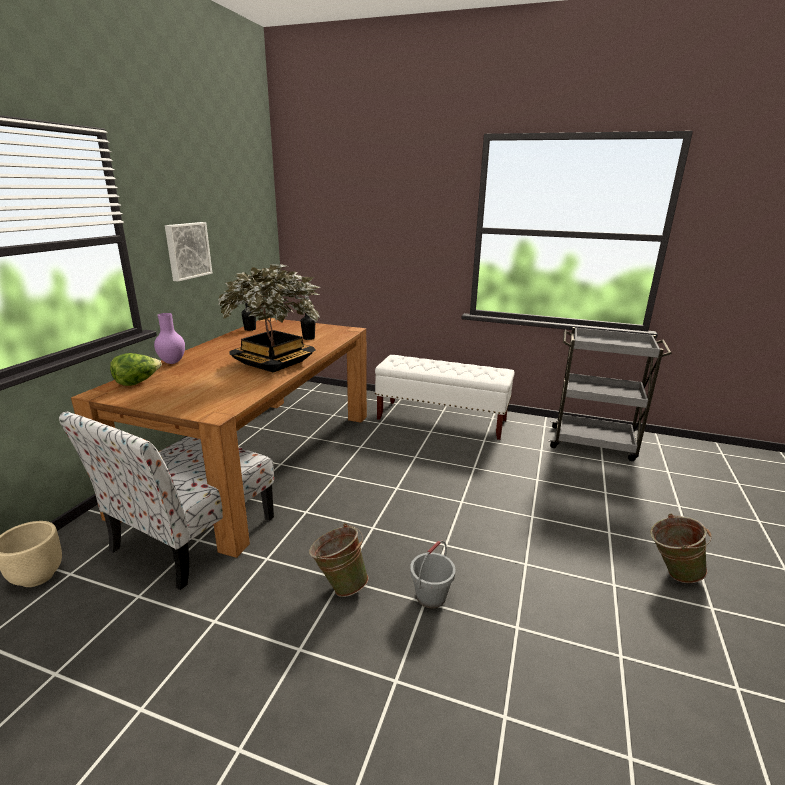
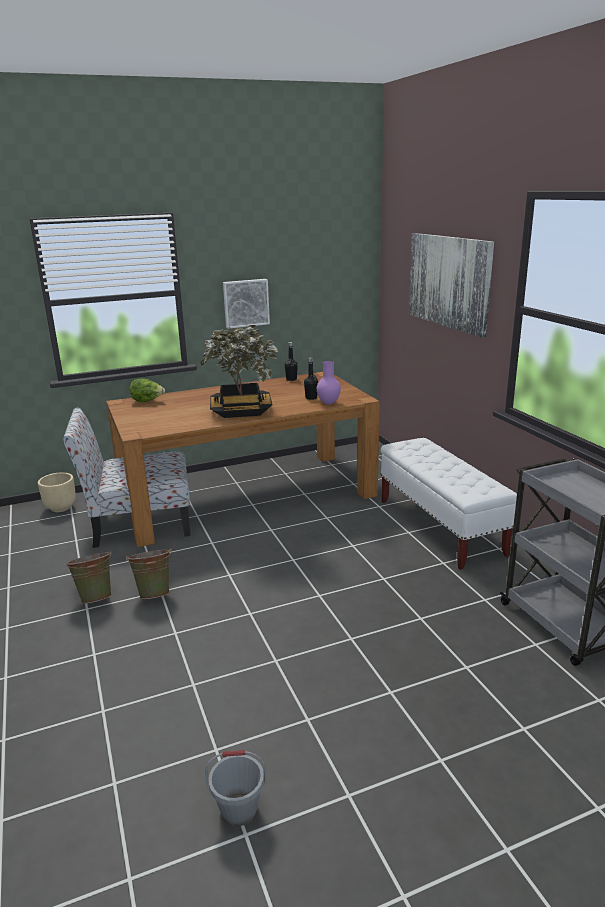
camera: 50 degrees right, 0 degrees up
purple vase [154,313,185,364] -> purple vase moved to [317,361,341,405]
grey bucket [410,540,456,608] -> grey bucket moved to [205,750,267,826]
green bucket [650,514,712,583] -> green bucket moved to [65,550,112,604]
none -> picture [409,233,494,338]

